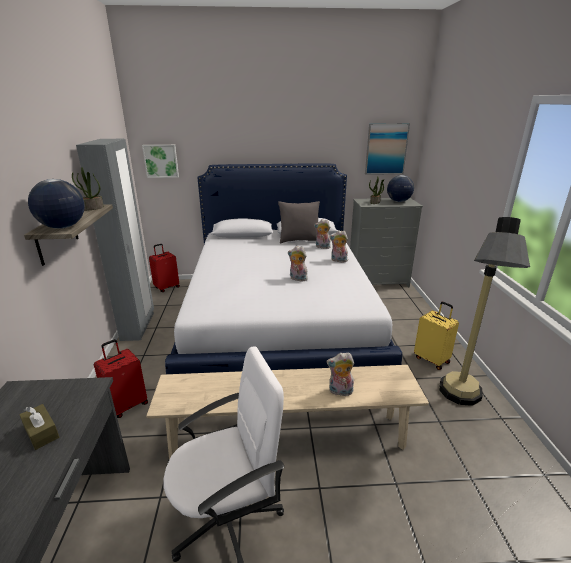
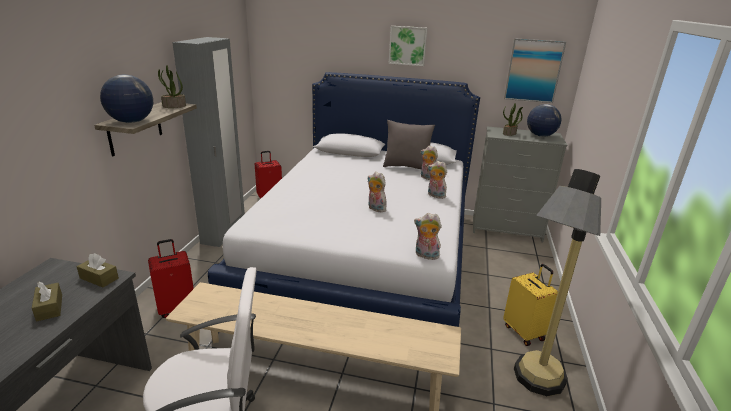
camera: 15 degrees right, 0 degrees up
picture [142,145,179,178] -> picture moved to [389,26,428,66]
plush toy [326,352,354,396] -> plush toy moved to [414,213,442,260]
none -> brown tissue box [76,253,119,287]

